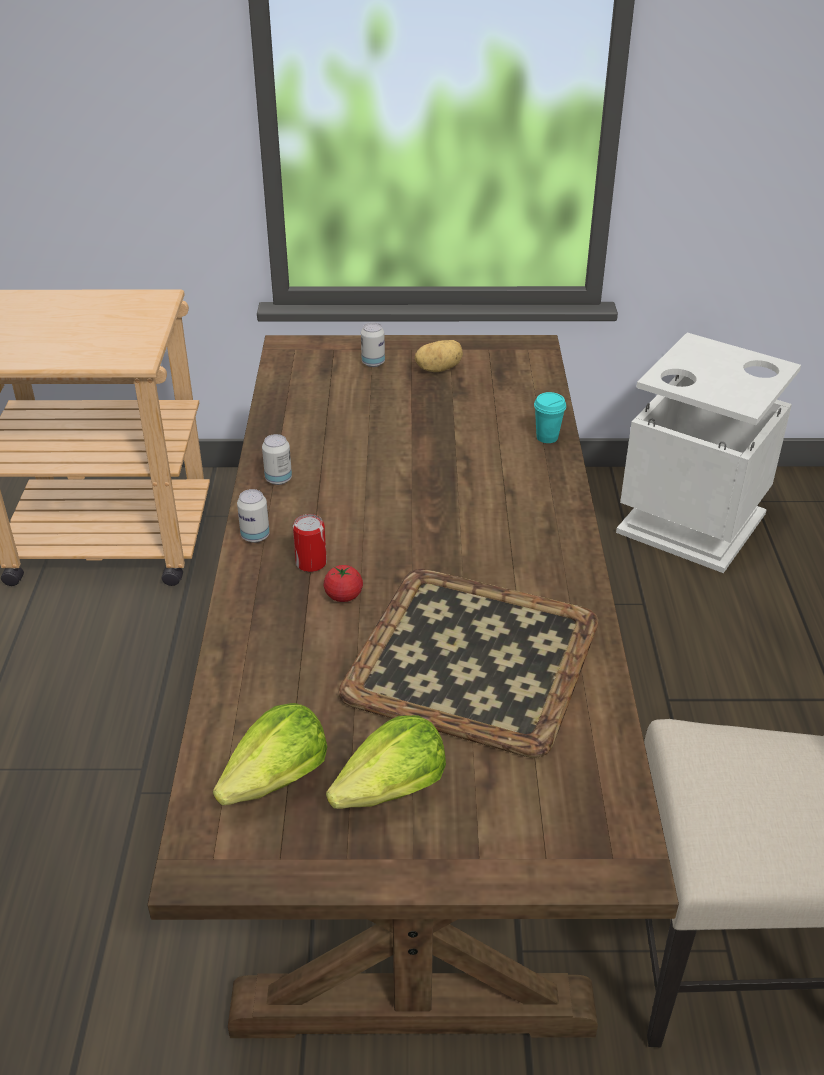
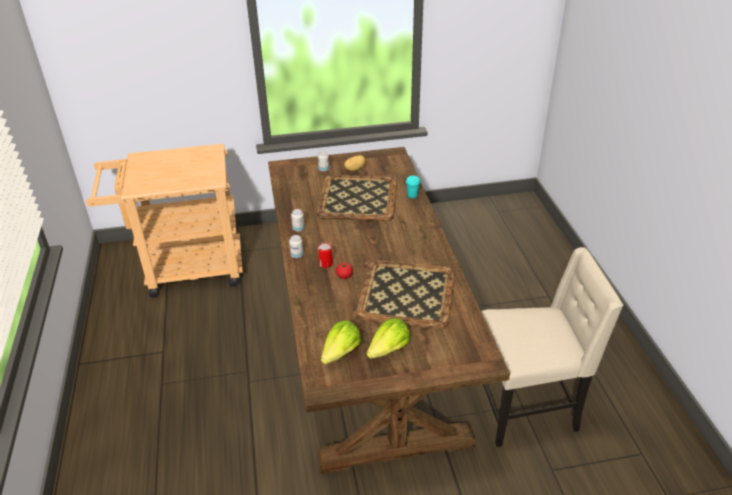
camera: 10 degrees left, 0 degrees up
white trash can [616,333,801,573] -> none
none -> tray [316,175,397,221]

